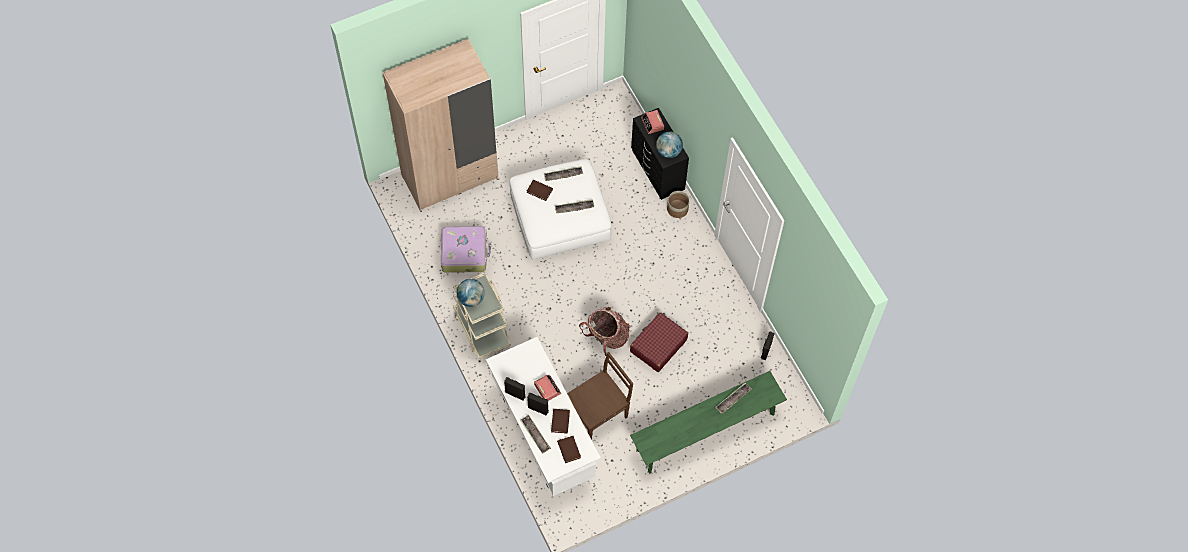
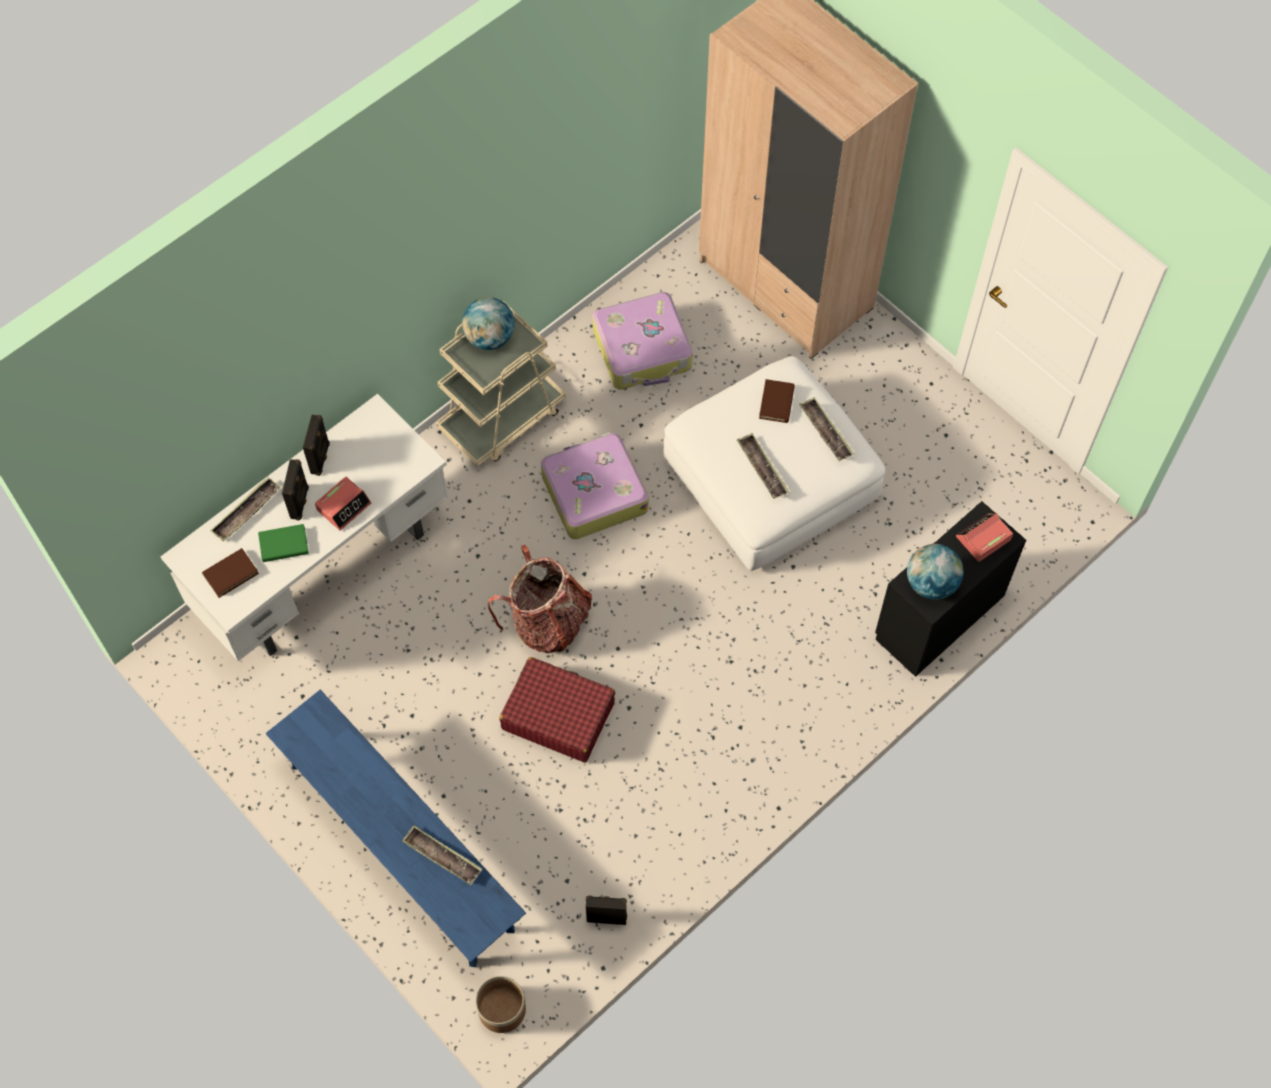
camera: 75 degrees right, 0 degrees up
brown book [551,409,570,434] -> green book [258,524,309,562]
brown chair [567,352,633,440] -> none
green bench [630,371,787,473] -> blue bench [266,690,526,967]
planter [667,191,690,218] -> planter moved to [476,976,526,1033]
none -> suitcase [541,432,648,539]

